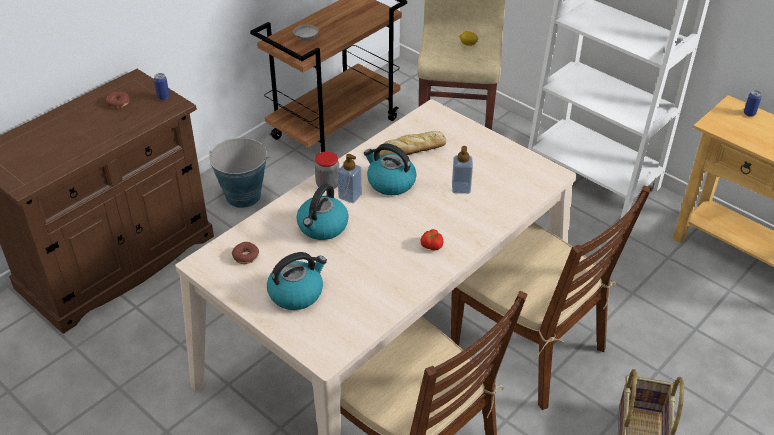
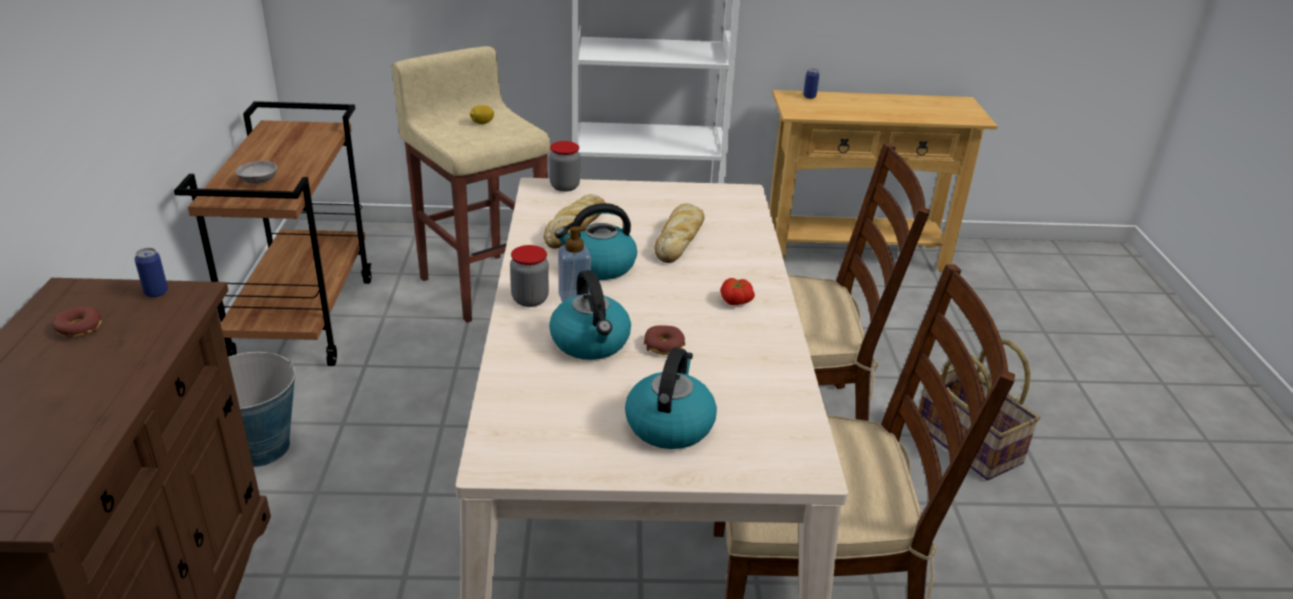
camera: 45 degrees left, 10 degrees down
donut [232,242,259,264] -> donut moved to [644,325,685,355]
soap dispenser [452,146,473,194] -> bread [654,203,704,263]
none -> jar [549,141,580,192]

